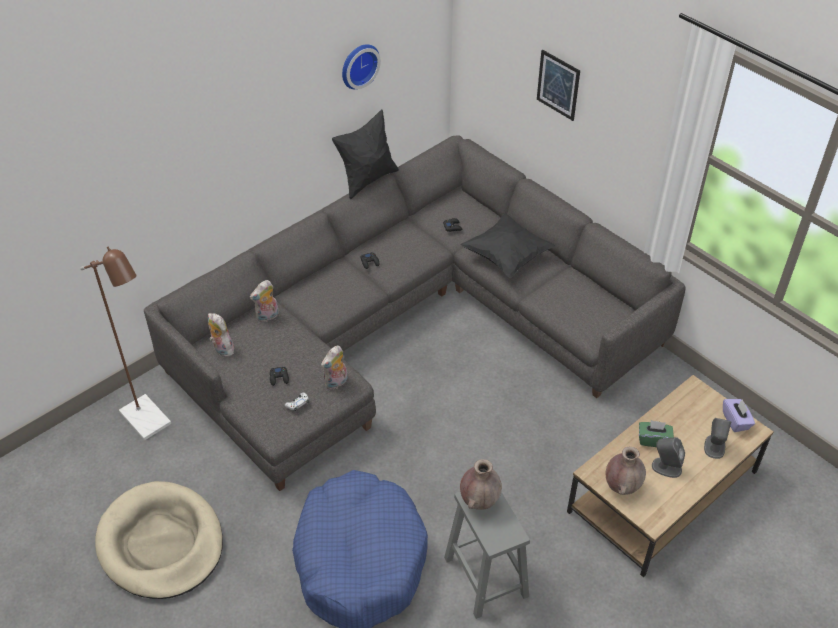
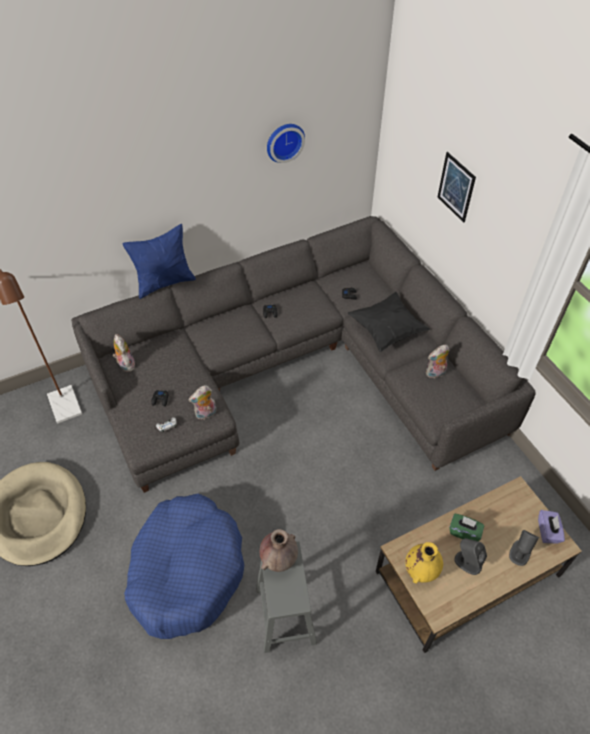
camera: 15 degrees right, 5 degrees up
plush toy [250,280,279,322] -> plush toy moved to [426,345,449,379]
black pillow [332,109,399,199] -> none
brown vase [605,447,646,495] -> yellow vase [405,542,443,584]
none -> blue pillow [122,224,196,299]

